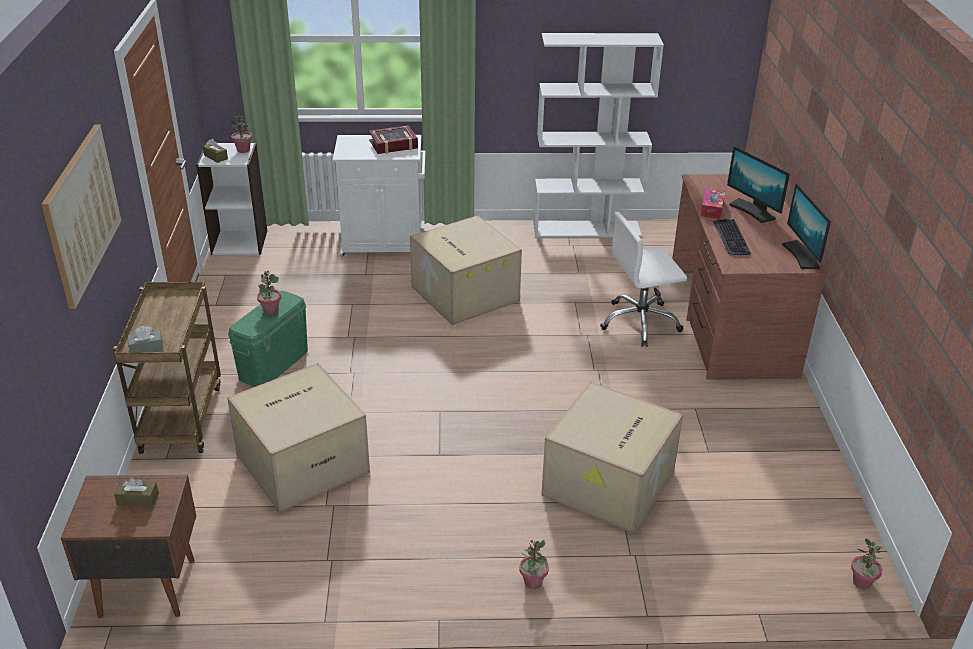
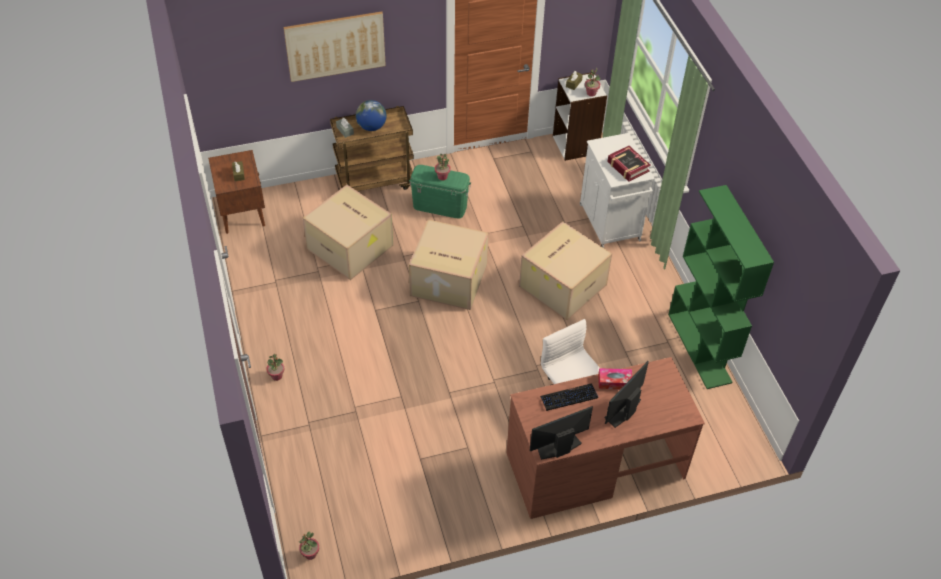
camera: 75 degrees right, 15 degrees up
white bookcase [533,33,664,238] -> green bookcase [668,185,774,389]
cardboard box [541,382,683,534] -> cardboard box moved to [409,219,489,310]
none -> globe [356,100,386,131]

